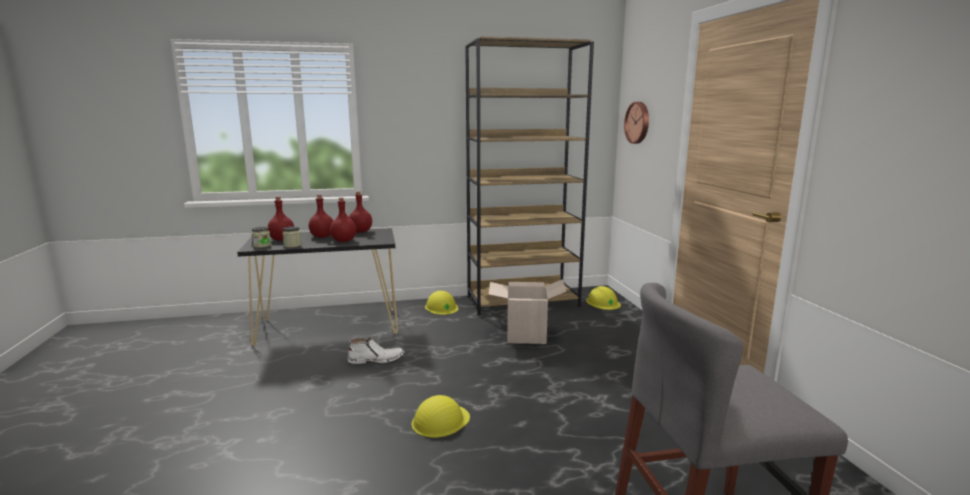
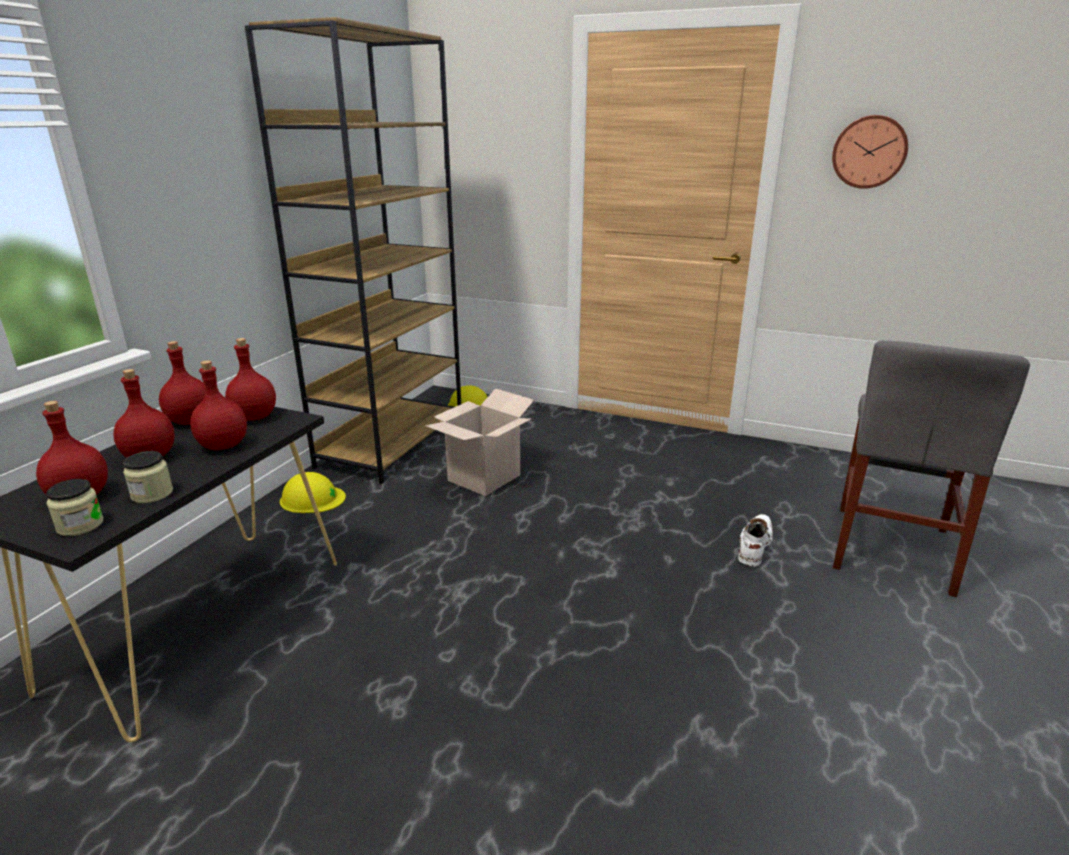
camera: 55 degrees left, 10 degrees up
white boot [348,337,404,364] -> white boot moved to [738,514,773,567]
yellow hard hat [412,395,470,438] -> none
wall clock [624,102,649,144] -> wall clock moved to [832,115,908,189]
none -> red bottle [225,338,276,421]

